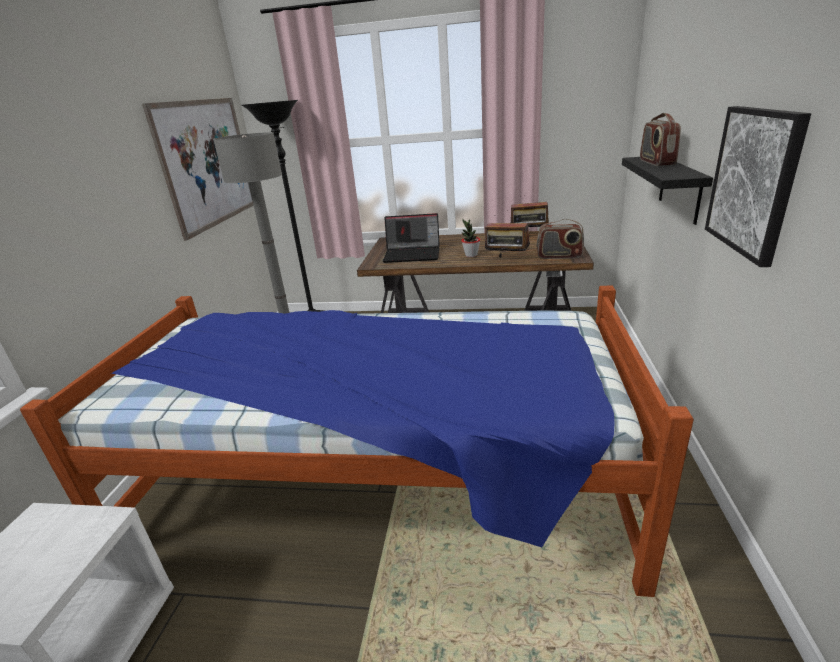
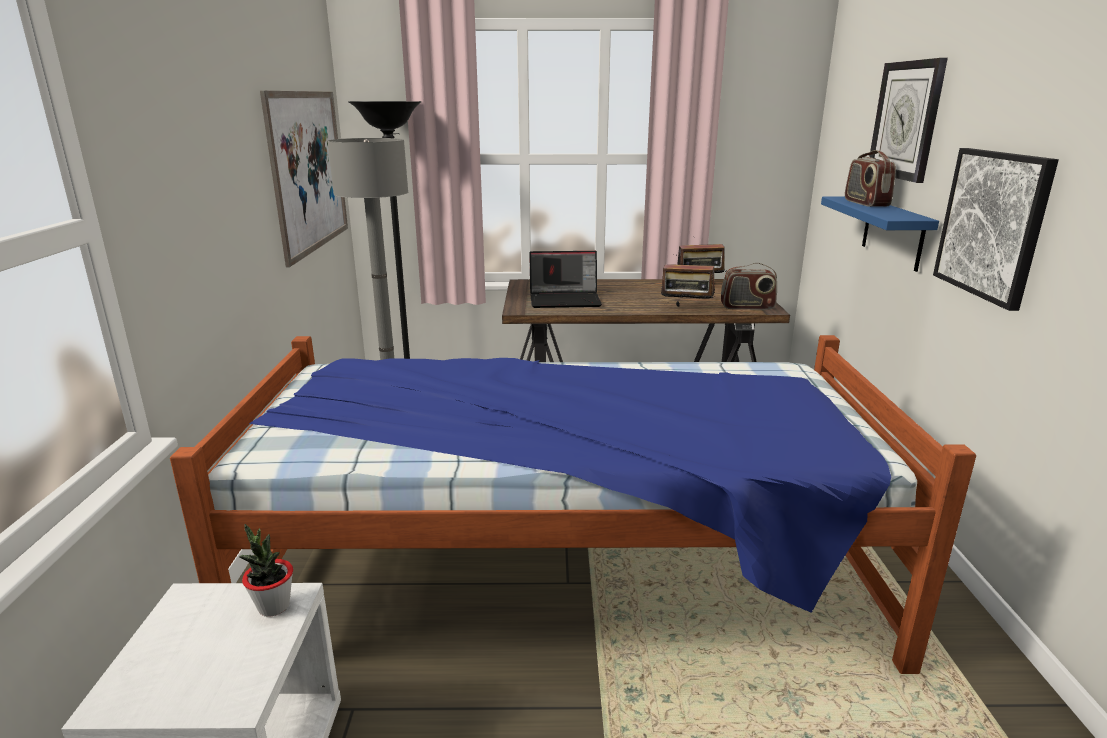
camera: 10 degrees left, 5 degrees down
potted plant [461,219,480,257] -> potted plant moved to [239,524,293,617]
black shelf [622,157,713,225] -> blue shelf [821,197,939,272]
none -> wall clock [869,58,948,183]

